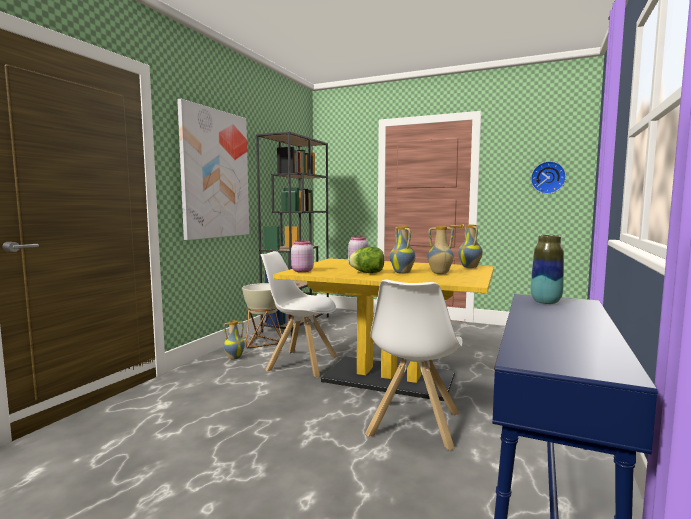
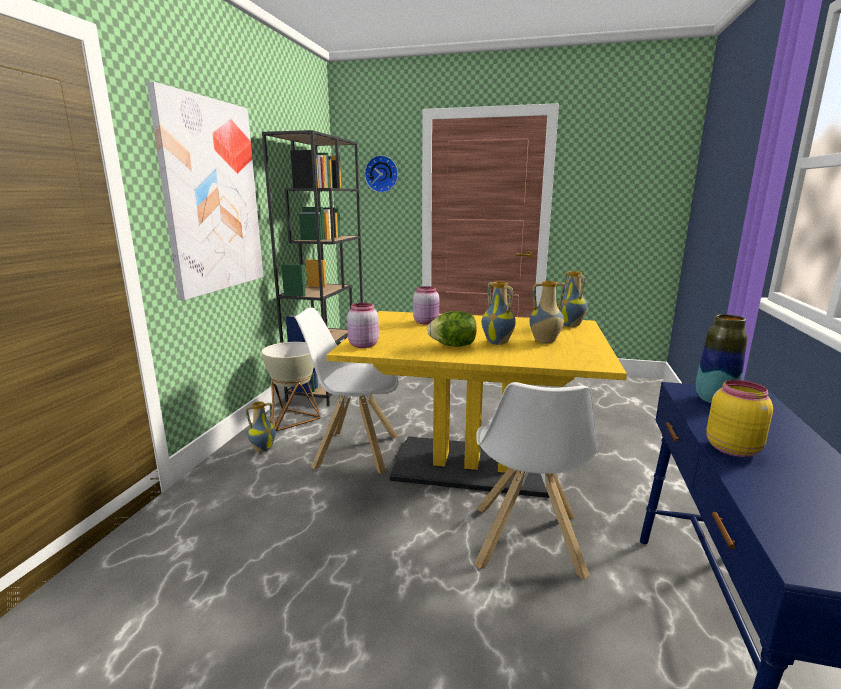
camera: 10 degrees left, 10 degrees up
wall clock [531,161,566,194] -> wall clock moved to [364,155,398,193]
none -> yellow jar [706,380,773,457]

